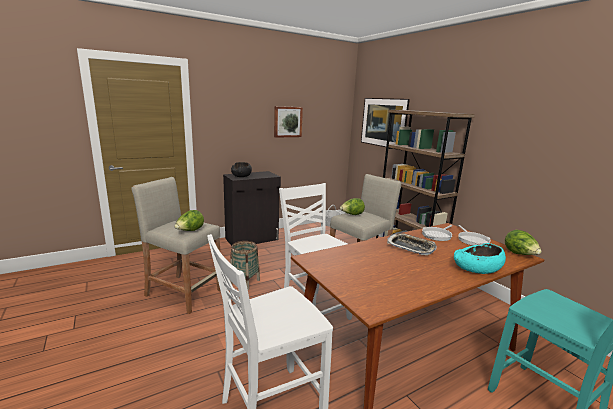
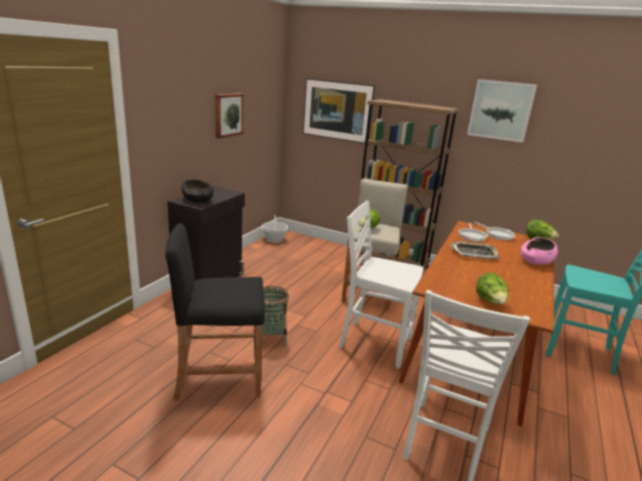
camera: 35 degrees left, 5 degrees up
beige stool [132,177,220,314] -> black stool [165,223,265,400]
lettuce [175,210,204,231] -> lettuce moved to [476,273,508,304]
turquoise bowl [454,243,506,274] -> pink bowl [520,237,558,265]
none -> picture [467,79,537,143]

